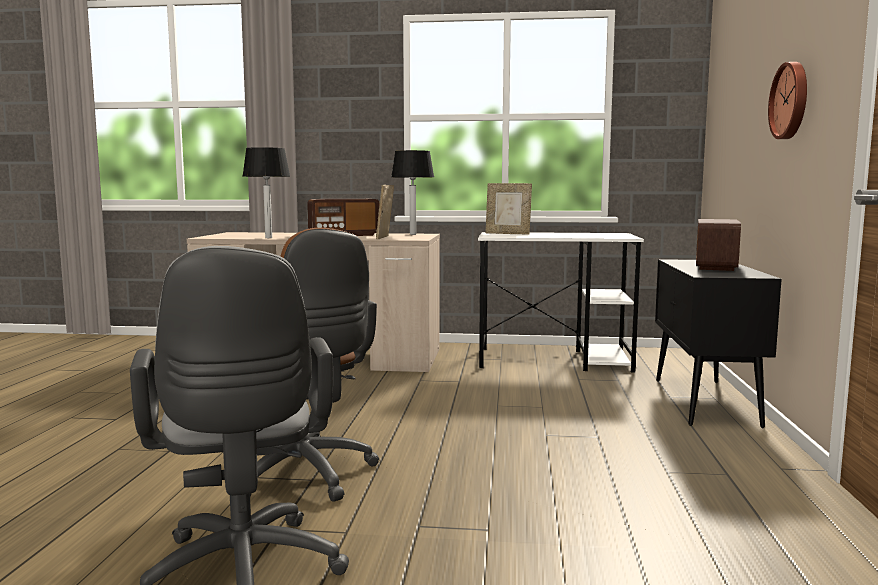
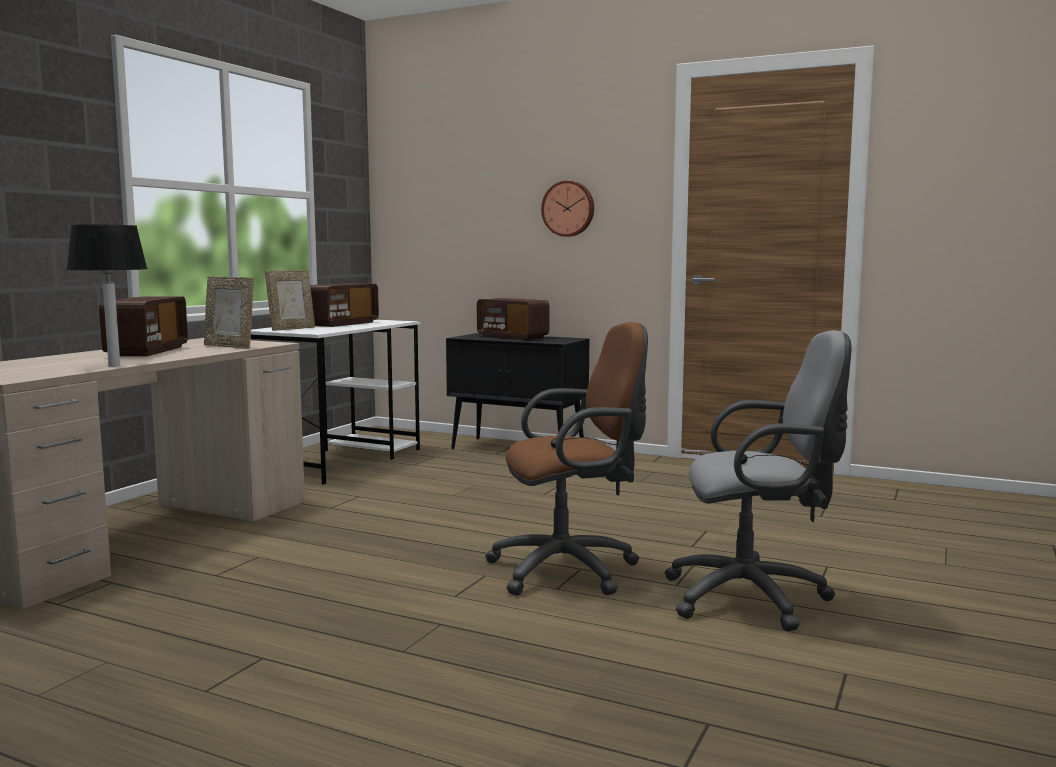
camera: 70 degrees left, 0 degrees up
table lamp [391,150,434,235] -> none
none -> radio [310,283,379,327]

